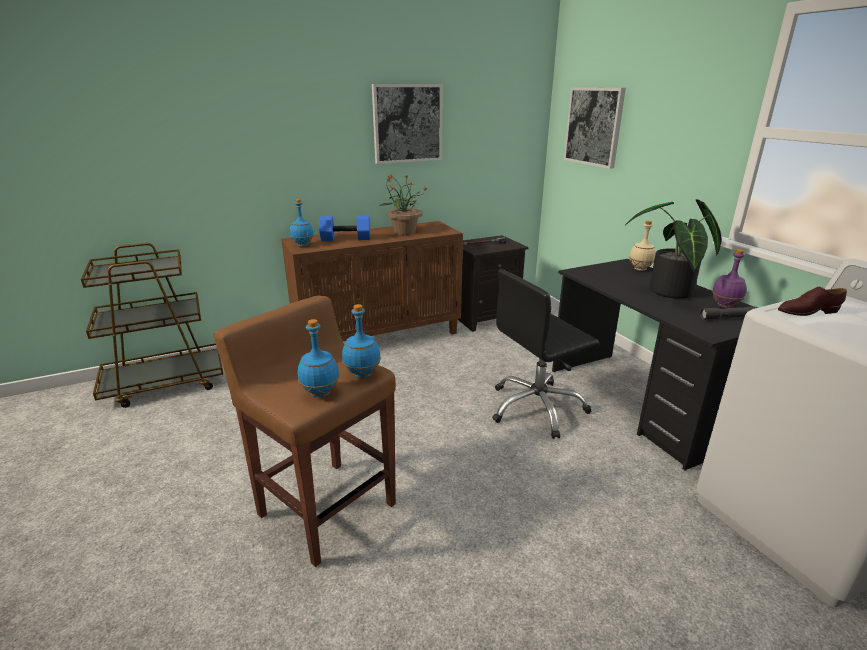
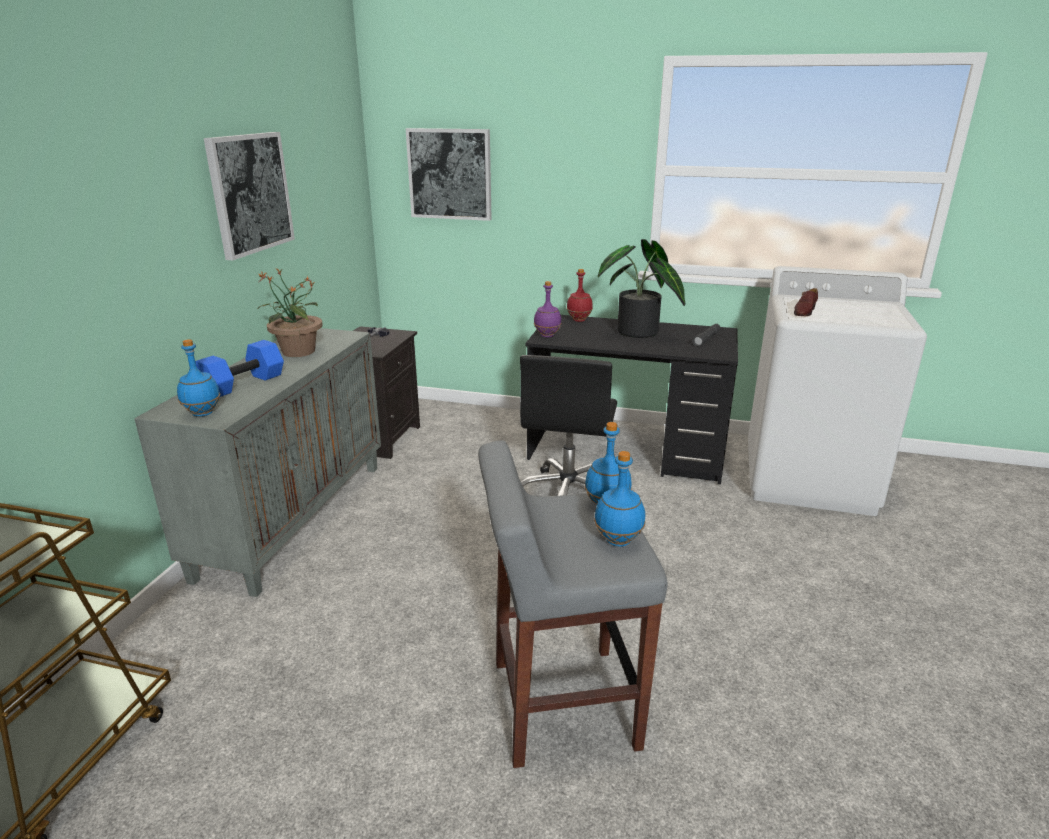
camera: 50 degrees left, 0 degrees up
brown stool [213,296,396,567] -> grey stool [478,440,668,768]
brown cabinet [281,221,463,341] -> grey cabinet [134,328,381,597]
beige bottle [629,221,656,271] -> red bottle [567,269,593,322]
purple bottle [712,249,747,308] -> purple bottle moved to [534,281,562,337]

